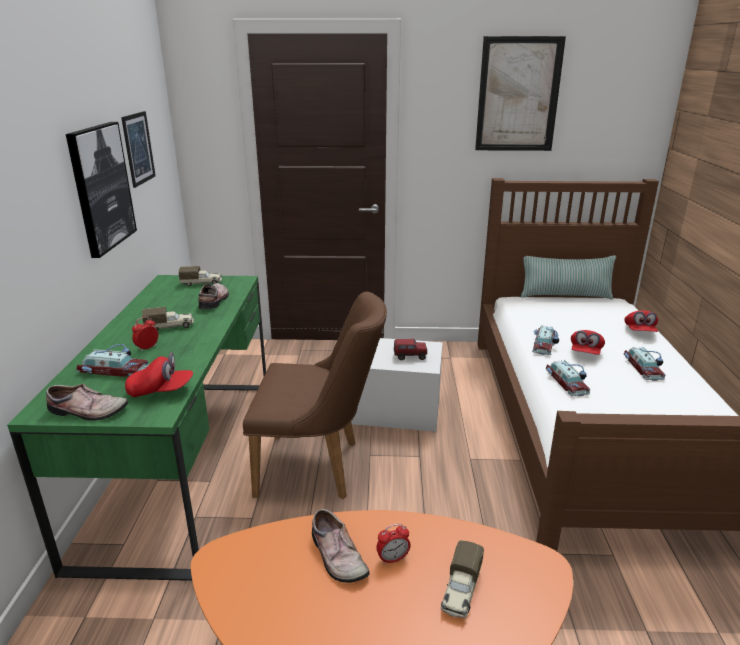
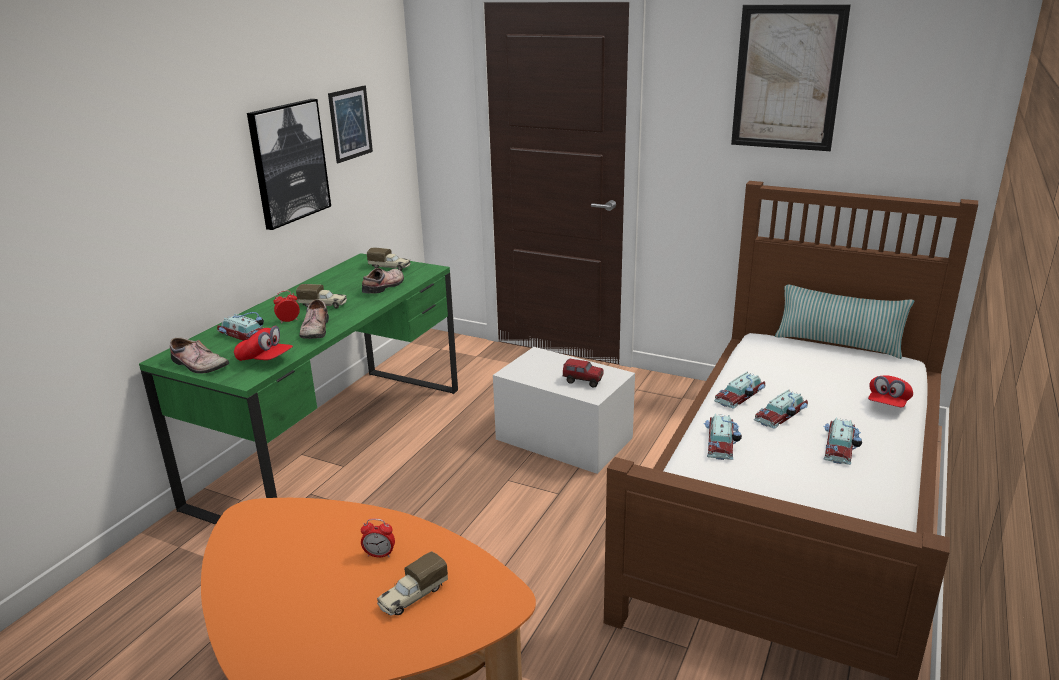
camera: 25 degrees right, 0 degrees up
brown chair [243,292,387,499] -> none
shoe [312,509,370,583] -> shoe moved to [299,299,329,339]
red cap [571,330,605,355] -> toy car [754,389,808,429]

